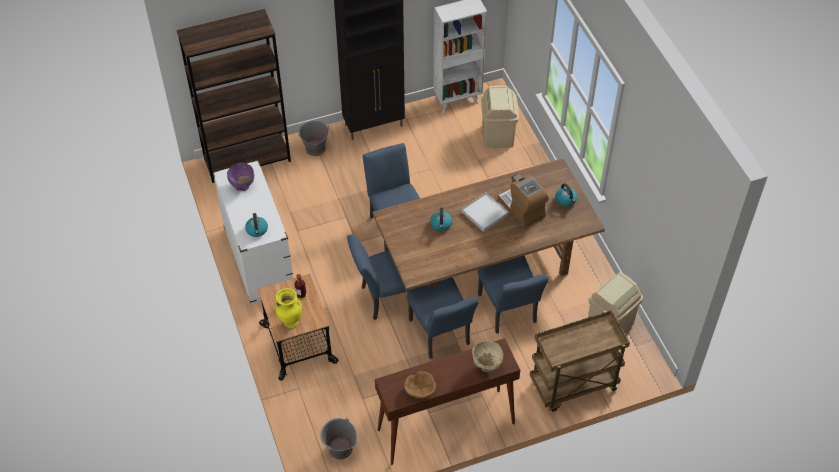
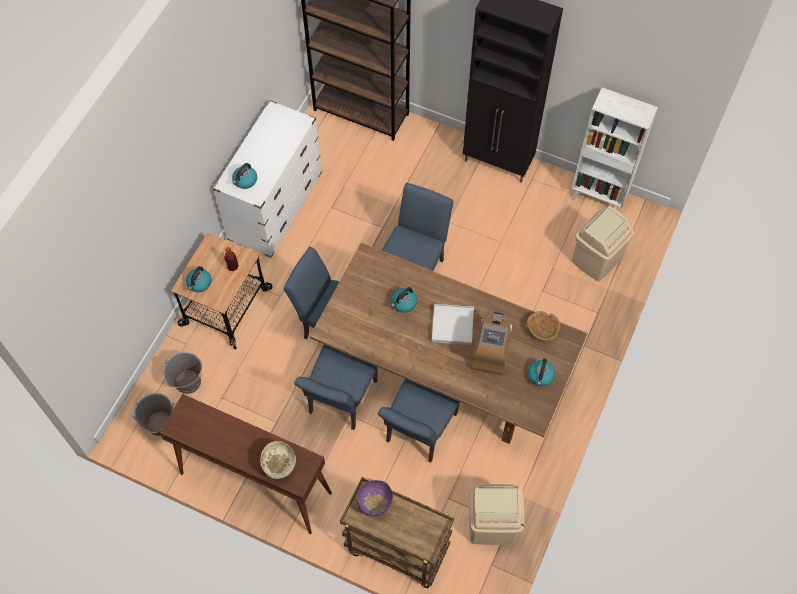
camera: 45 degrees right, 10 degrees up
purple bowl [227,163,254,191] -> purple bowl moved to [357,480,393,516]
yellow vase [275,288,302,328] -> kettle [186,266,212,292]
grey bucket [298,121,329,156] -> grey bucket moved to [164,352,203,394]
brown bowl [404,371,436,399] -> brown bowl moved to [527,311,561,342]

